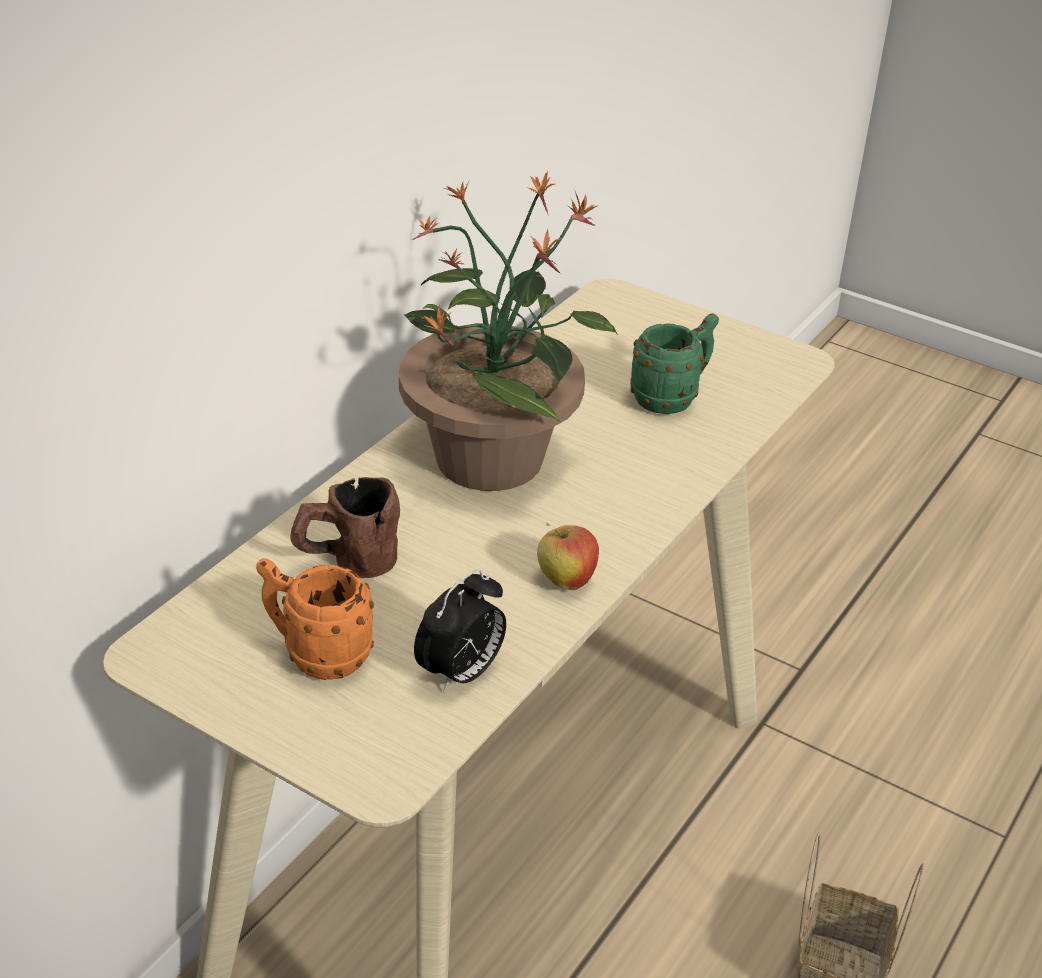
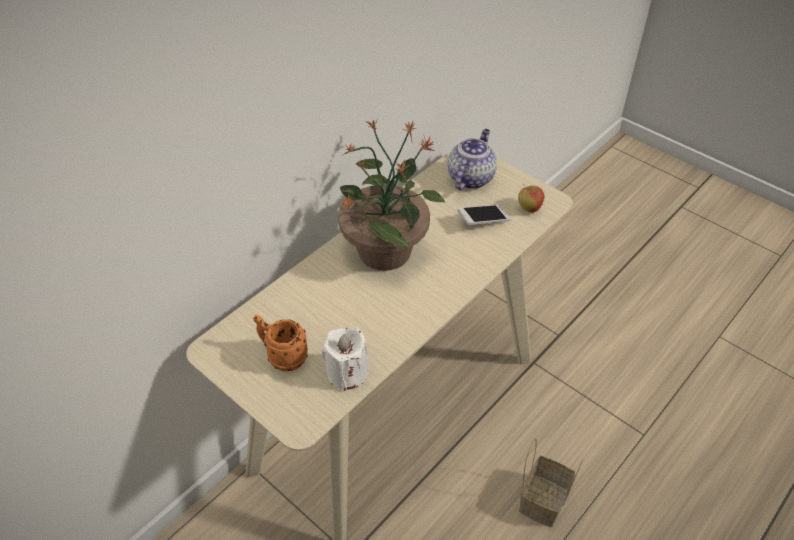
camera: 10 degrees right, 10 degrees up
brown mug [290,477,400,578] -> none
alarm clock [414,569,506,693] -> white candle [322,327,369,391]
apple [537,523,599,590] -> apple moved to [518,184,545,213]
green mug [630,314,719,414] -> phone [457,205,511,225]
none -> teapot [448,129,497,190]

